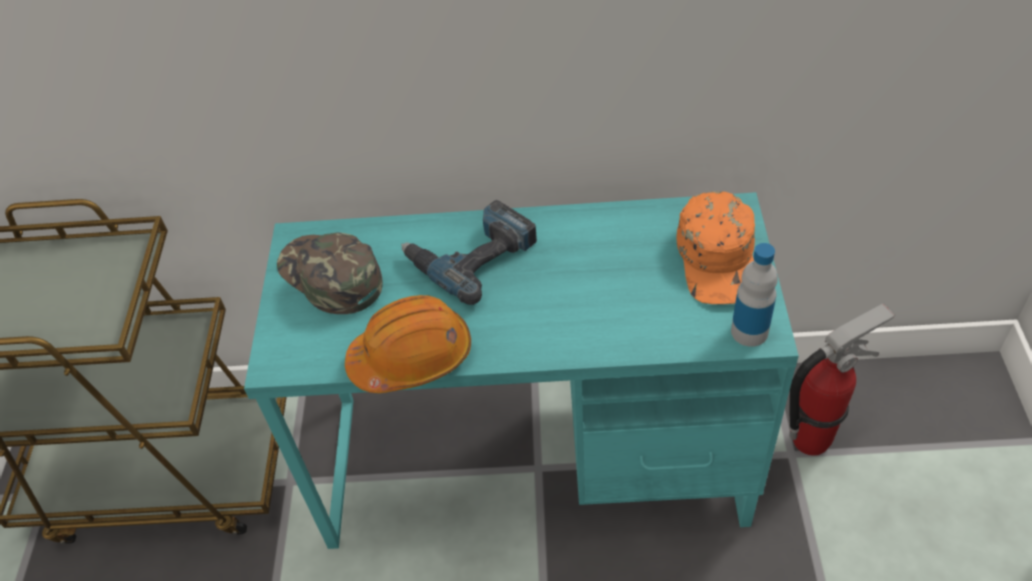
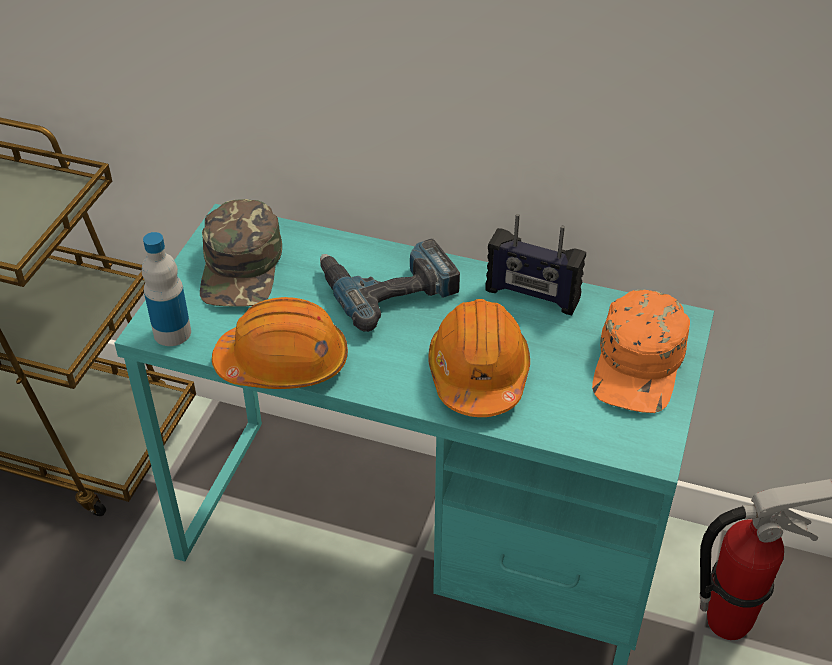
camera: 15 degrees right, 5 degrees down
green cap [277,232,383,314] -> green cap turned 150 degrees counterclockwise [200,199,282,307]
bottle [731,243,778,347] -> bottle moved to [142,232,191,346]
none -> orange hard hat [428,299,530,417]
none -> radio [485,214,586,315]

